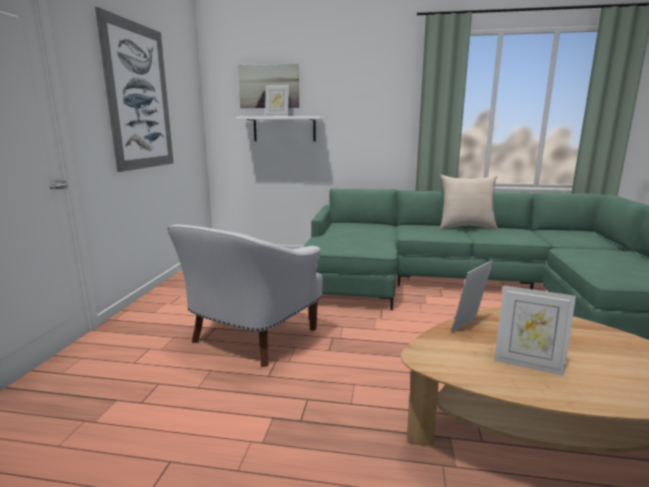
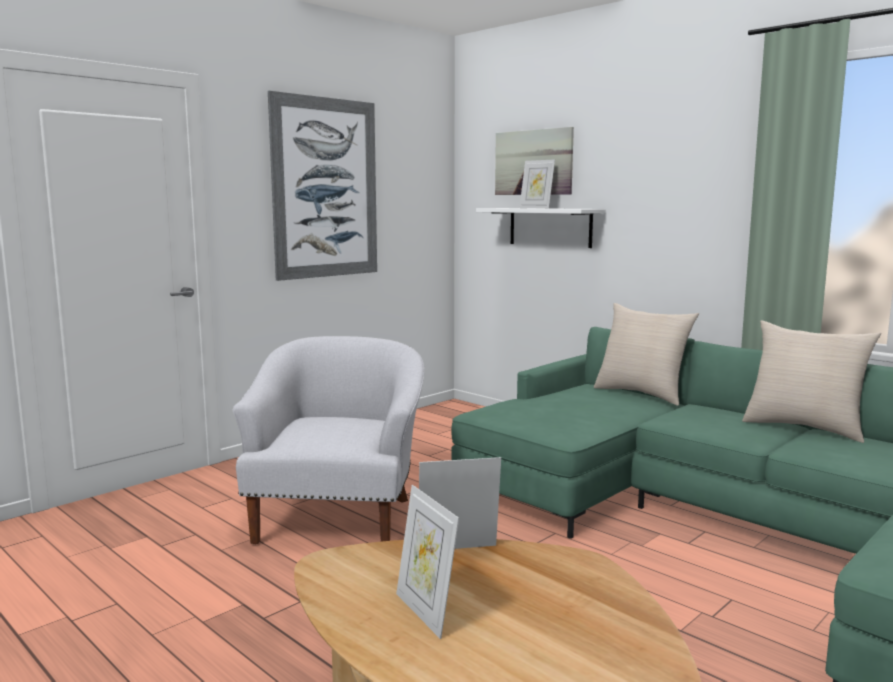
camera: 35 degrees right, 5 degrees down
white armchair [167,225,323,367] -> white armchair turned 120 degrees clockwise [233,336,424,544]
none -> beige pillow [594,303,699,406]

